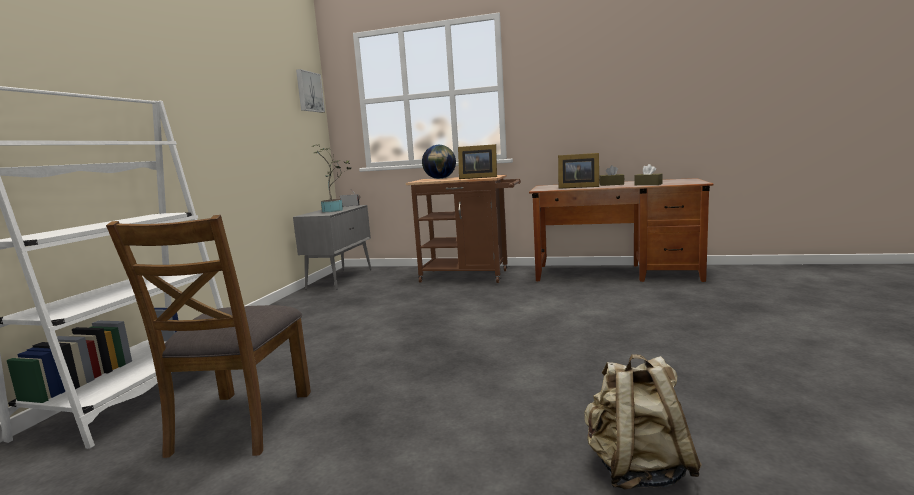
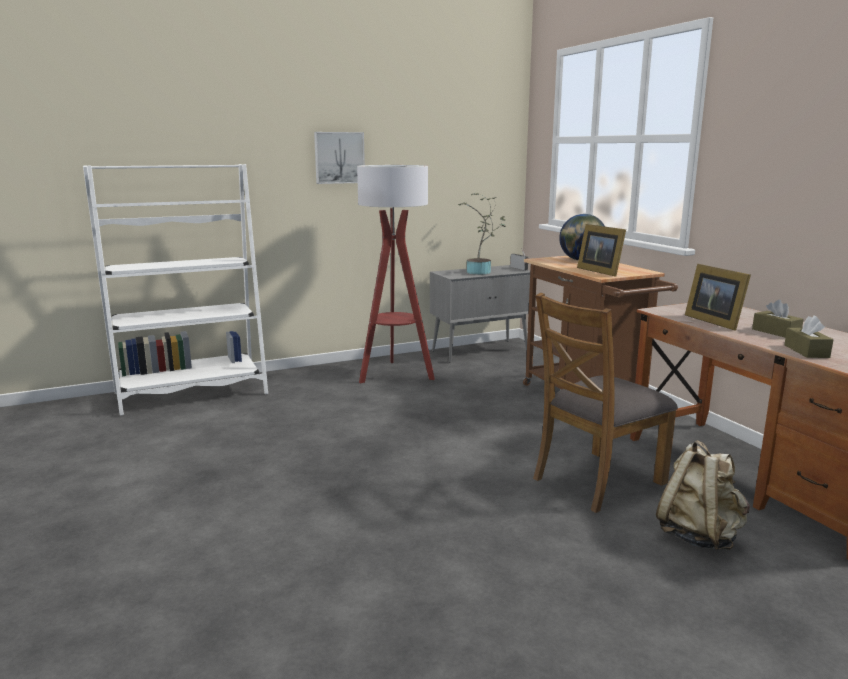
camera: 50 degrees right, 5 degrees up
brown chair [106,215,311,458] -> brown chair moved to [533,293,678,513]
picture [296,69,325,113] -> picture moved to [314,132,365,184]
beige backpack [584,354,702,490] -> beige backpack moved to [656,440,750,550]
none -> floor lamp [357,165,435,384]

